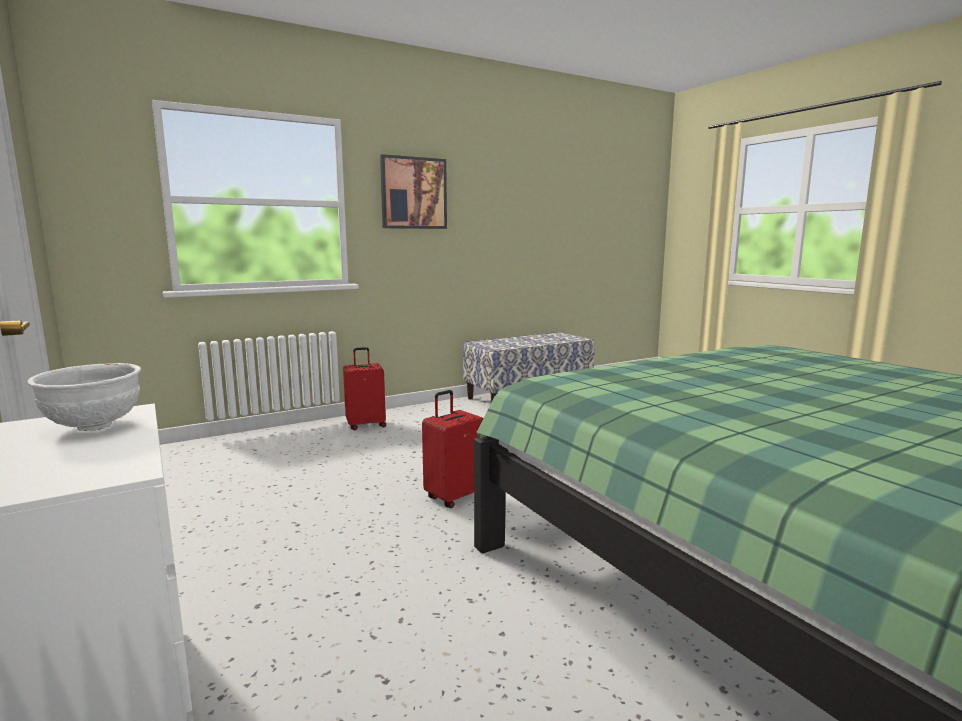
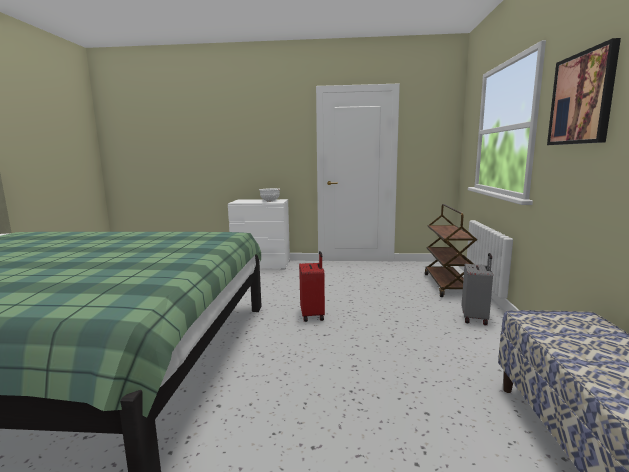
camera: 125 degrees right, 0 degrees up
red suitcase [343,347,386,430] -> grey suitcase [462,253,493,325]
none -> brown cart [425,204,477,297]

